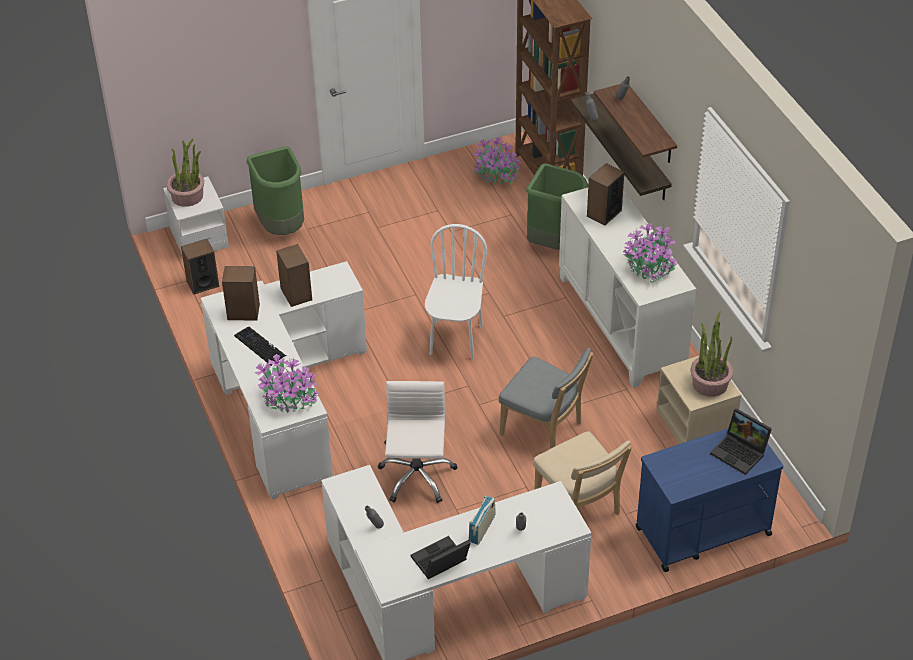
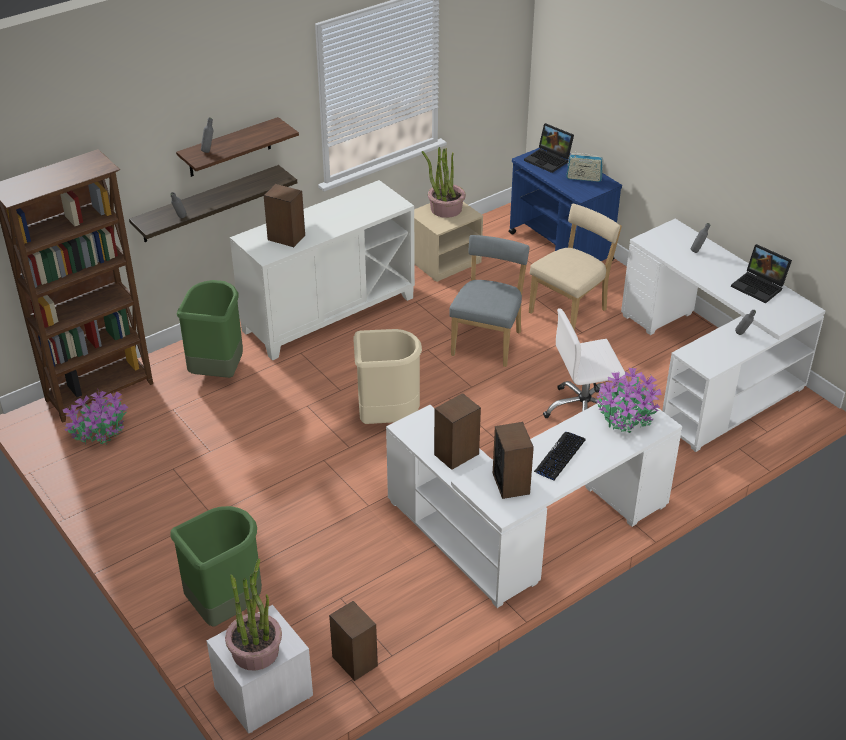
camera: 105 degrees left, 5 degrees down
white chair [425,224,487,360] -> beige trash can [353,329,422,424]
radio [469,496,496,545] -> radio moved to [566,151,603,182]
potted plant [623,222,678,283] -> none
laptop [710,408,772,475] -> laptop turned 105 degrees clockwise [524,123,574,173]

